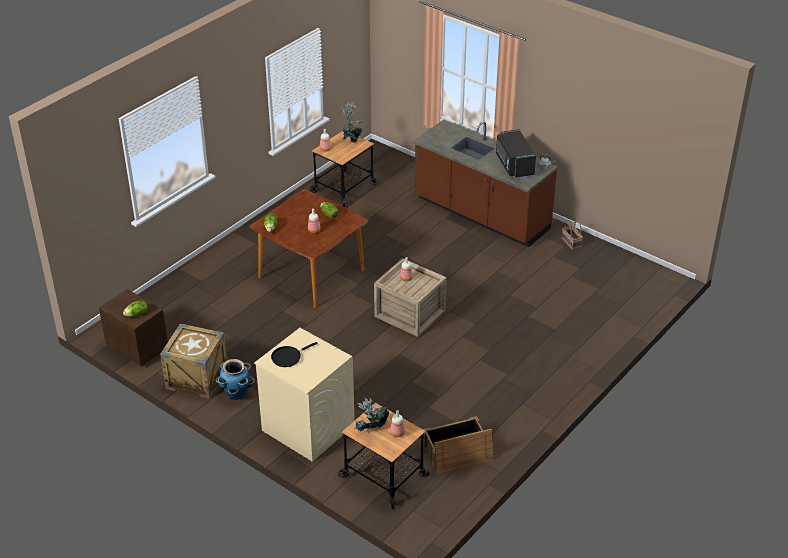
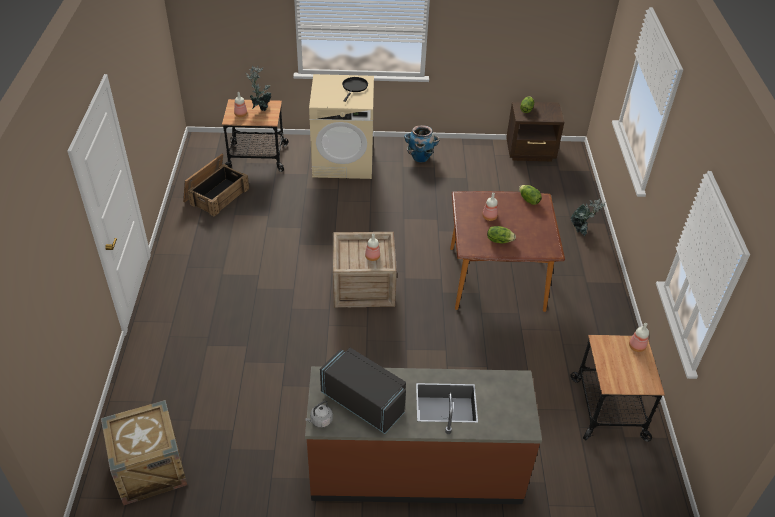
camera: 140 degrees right, 5 degrees up
crate [160,324,227,398] -> crate moved to [101,400,187,505]
potted plant [342,102,363,143] -> potted plant moved to [571,199,606,236]
basket [562,221,583,250] -> none

